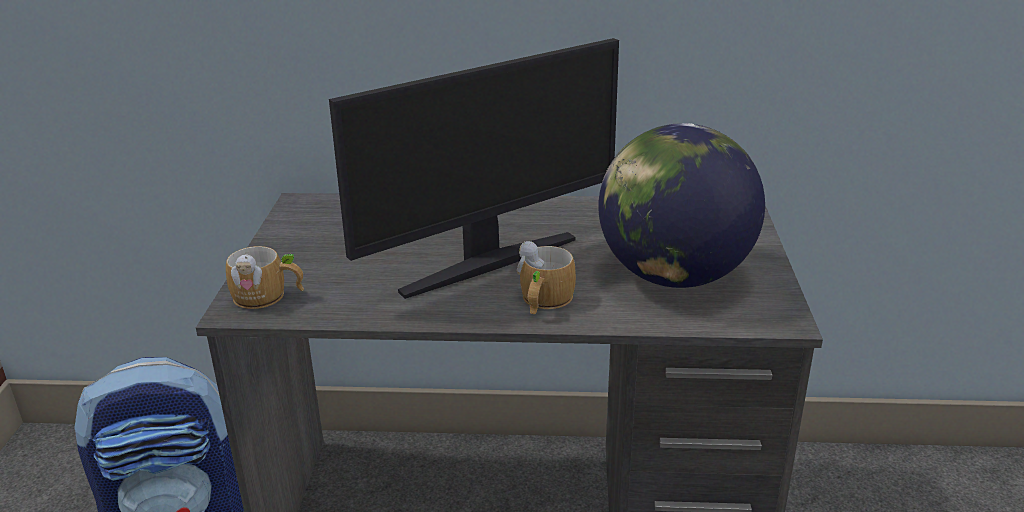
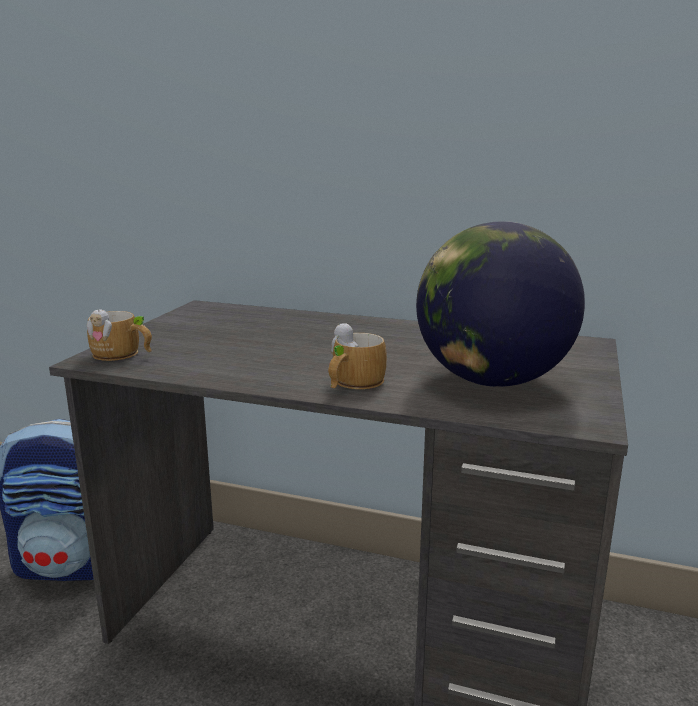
camera: 15 degrees right, 10 degrees down
monitor [329,38,619,299] -> none

